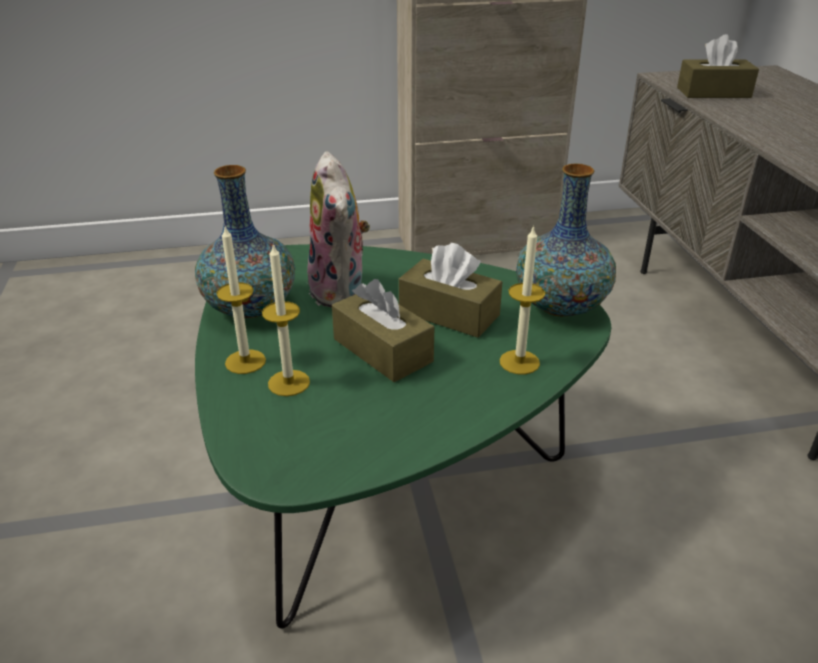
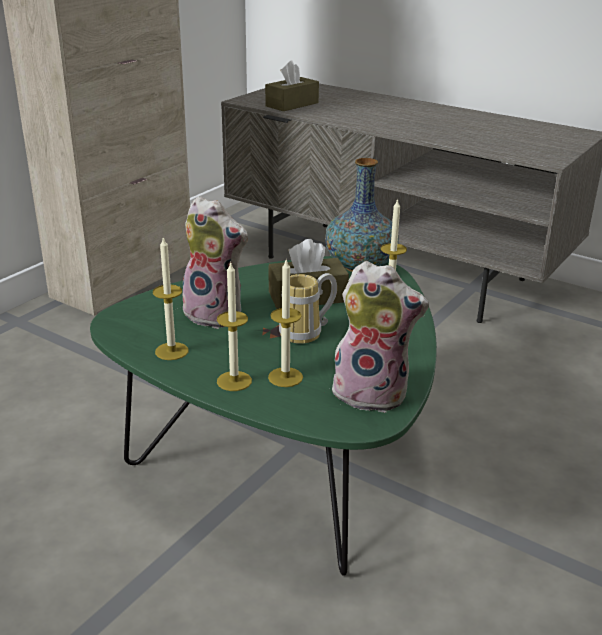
camera: 45 degrees left, 5 degrees down
vase [195,165,295,318] -> candle [153,237,188,360]
brown tissue box [332,279,435,382] -> mug [279,273,337,344]
none -> plush toy [332,261,429,413]

